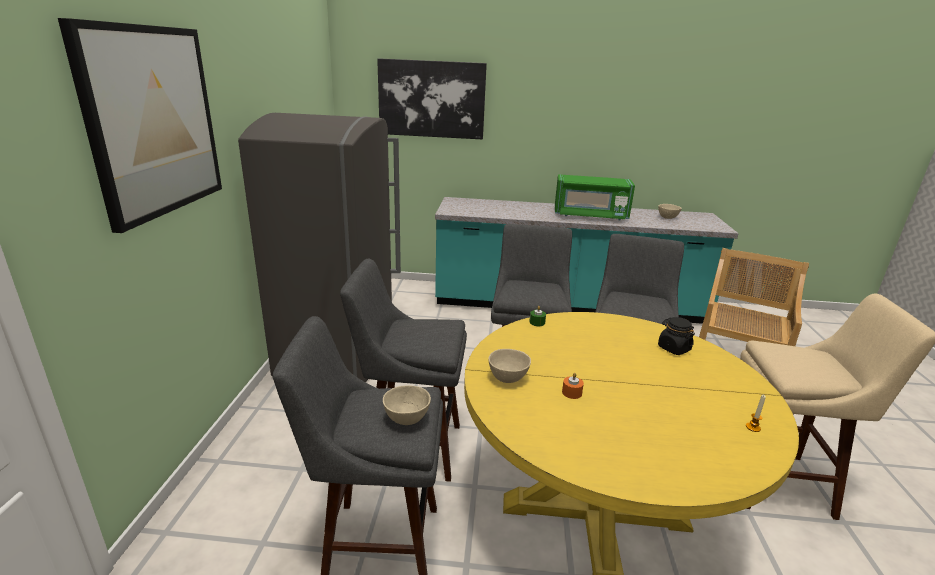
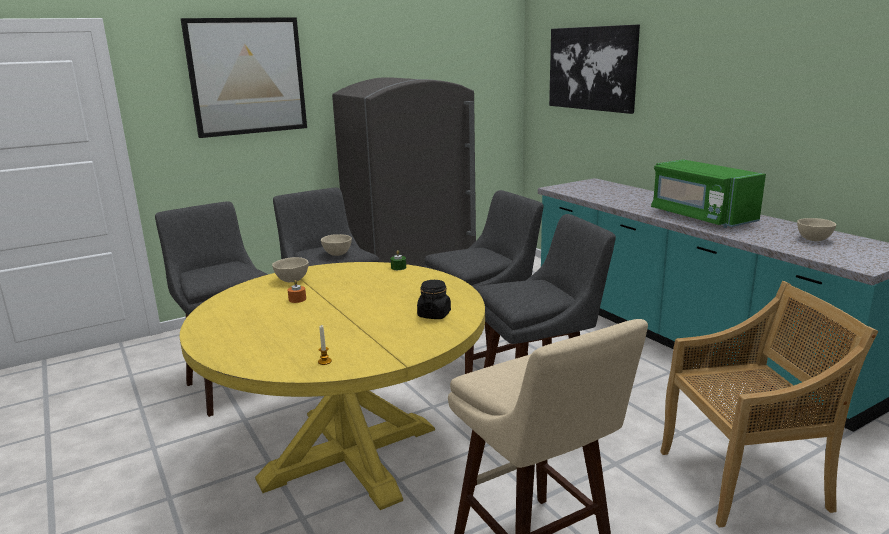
camera: 55 degrees right, 5 degrees down
beige bowl [383,385,431,425] -> beige bowl moved to [321,234,352,256]

